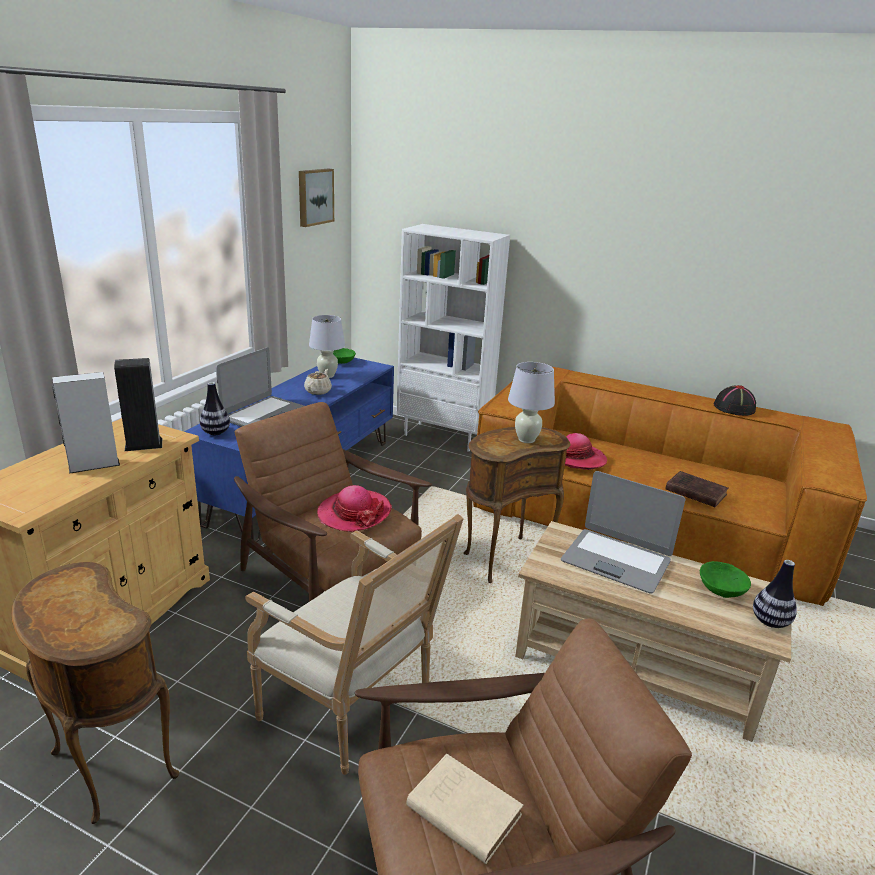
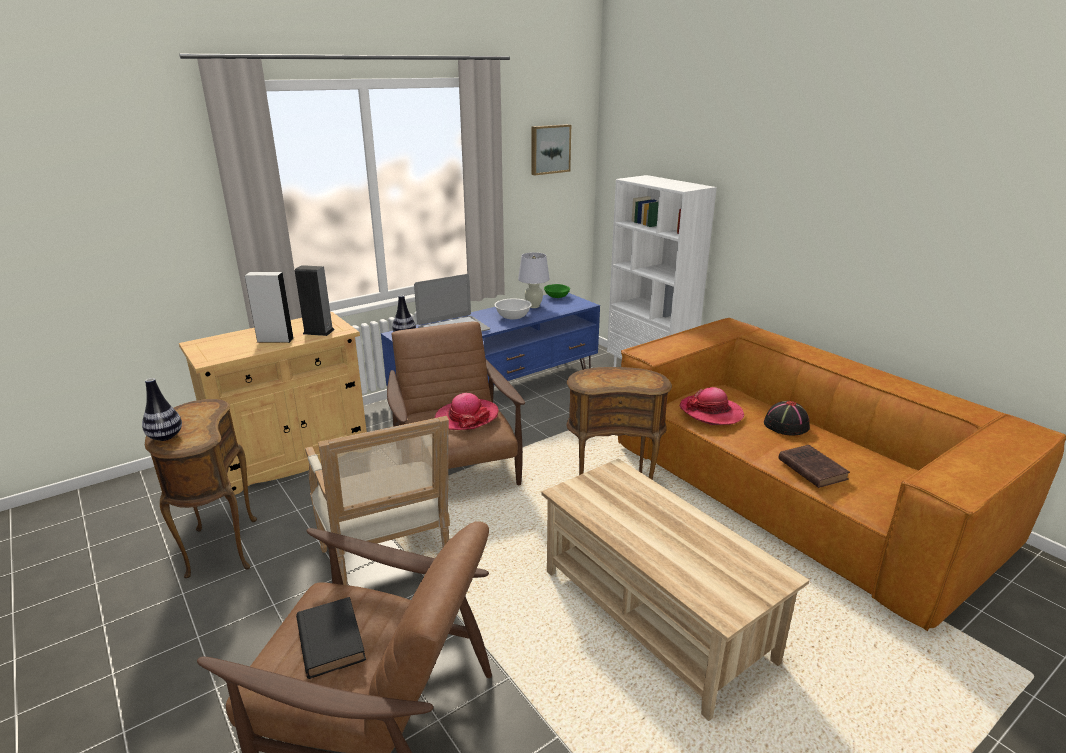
camera: 30 degrees right, 0 degrees up
beige teapot [304,369,332,395] -> white bowl [494,299,532,320]
beige book [407,754,523,864] -> black book [296,597,366,679]
white table lamp [508,362,555,443] -> none
laptop [561,471,685,594] -> none
green bowl [700,561,751,598] -> none
black hat [714,385,756,416] -> black hat moved to [764,401,810,435]
vase [753,560,797,628] -> vase moved to [142,378,182,441]

